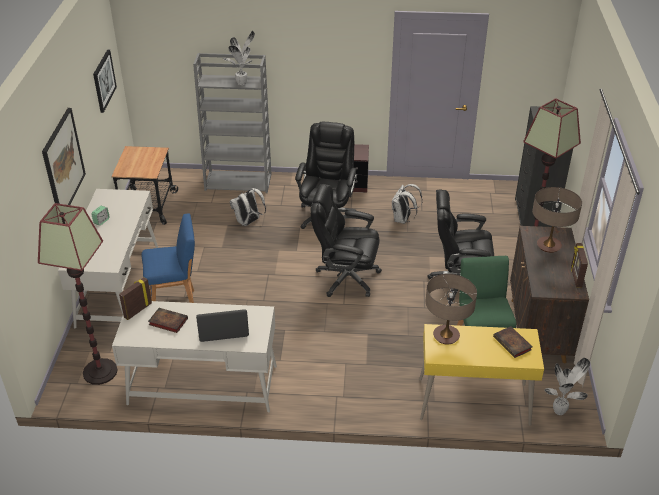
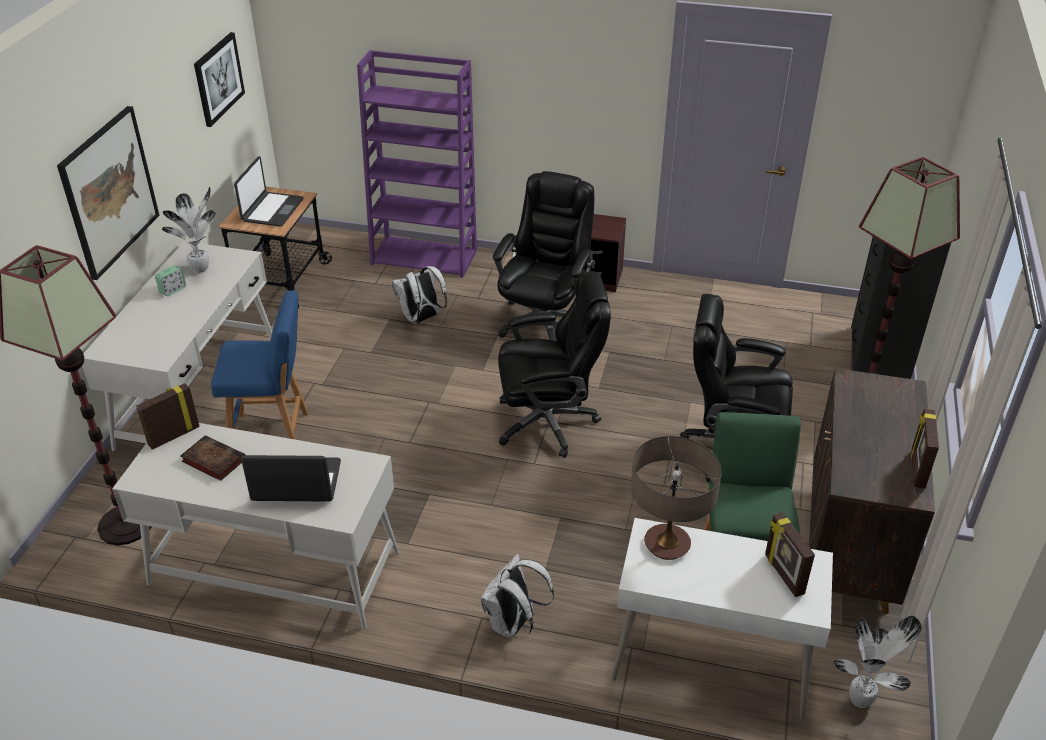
camera: 10 degrees right, 0 degrees up
grey bookcase [193,53,271,193] -> purple bookcase [357,50,477,278]
potted plant [222,31,255,85] -> potted plant moved to [162,187,216,274]
black office chair [310,184,382,297] -> black office chair turned 150 degrees clockwise [498,271,611,458]
white backpack [392,184,423,224] -> white backpack moved to [481,554,554,638]
yellow desk [419,324,544,426] -> white desk [611,518,833,720]
book [493,326,532,358] -> picture frame [765,512,815,597]
table lamp [532,187,582,253] -> none
none -> laptop [234,156,304,227]

